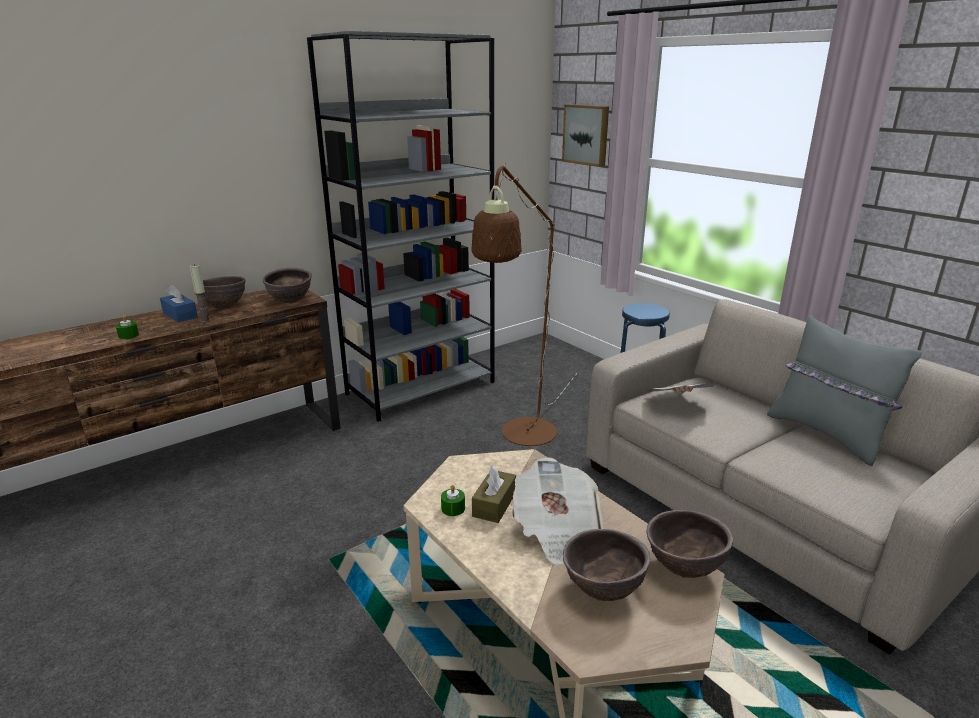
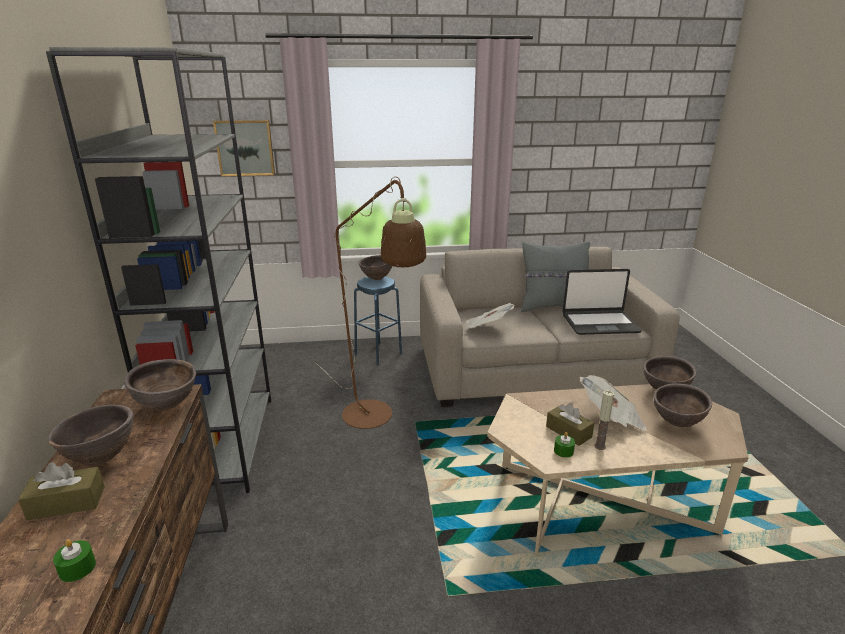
camera: 60 degrees left, 0 degrees up
blue tissue box [160,285,198,322] -> brown tissue box [18,462,105,520]
candle [190,264,211,323] -> candle moved to [594,390,614,450]
none -> brown bowl [359,255,392,280]
none -> laptop [563,269,642,335]

